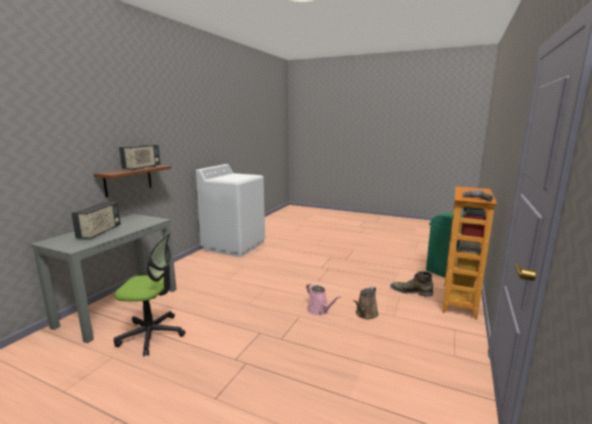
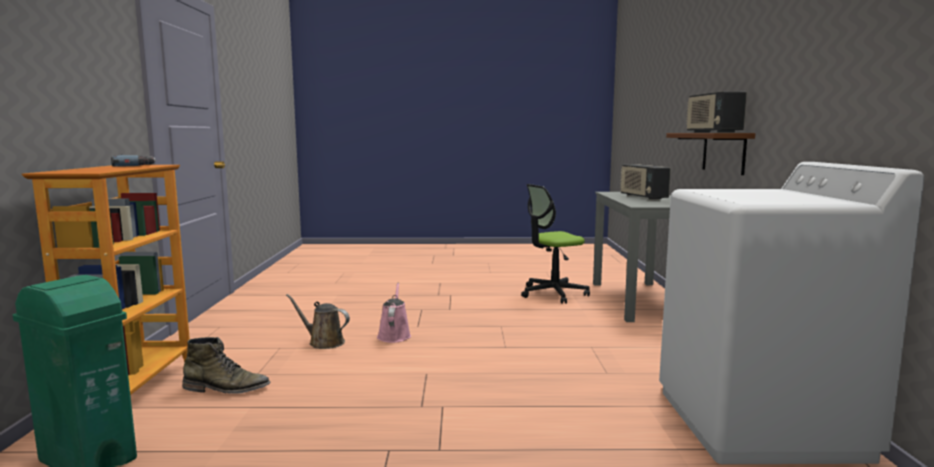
camera: 155 degrees right, 5 degrees down
pink watering can [306,283,341,316] -> pink watering can turned 60 degrees clockwise [377,283,411,343]
brown watering can [354,286,379,319] -> brown watering can turned 75 degrees counterclockwise [286,294,350,349]

